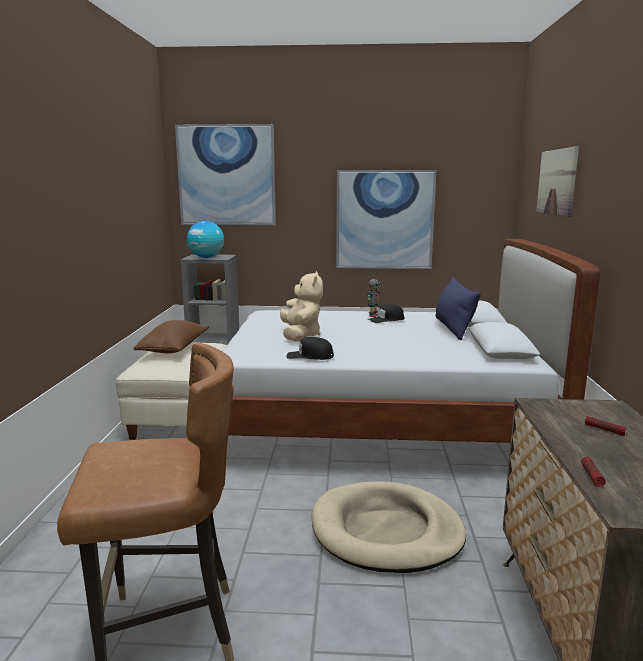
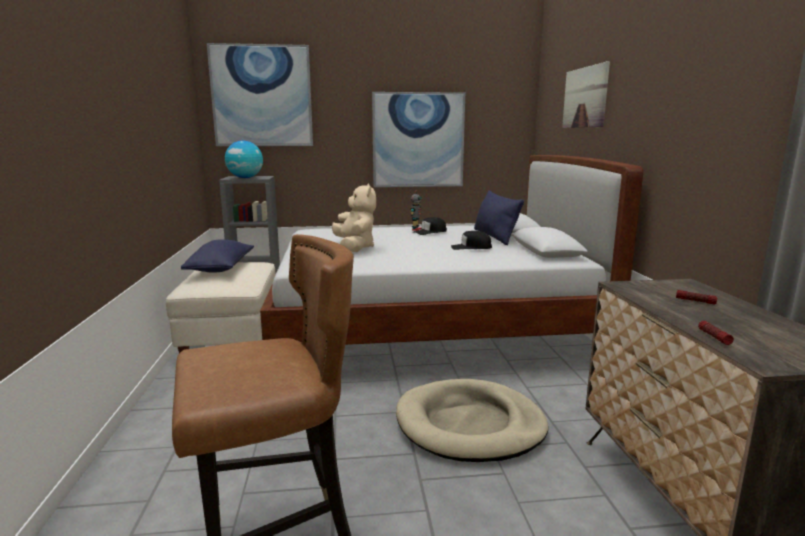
camera: 10 degrees left, 0 degrees up
brown pillow [134,320,209,353] -> blue pillow [181,239,254,272]
black cap [286,337,334,360] -> black cap moved to [451,231,492,250]

